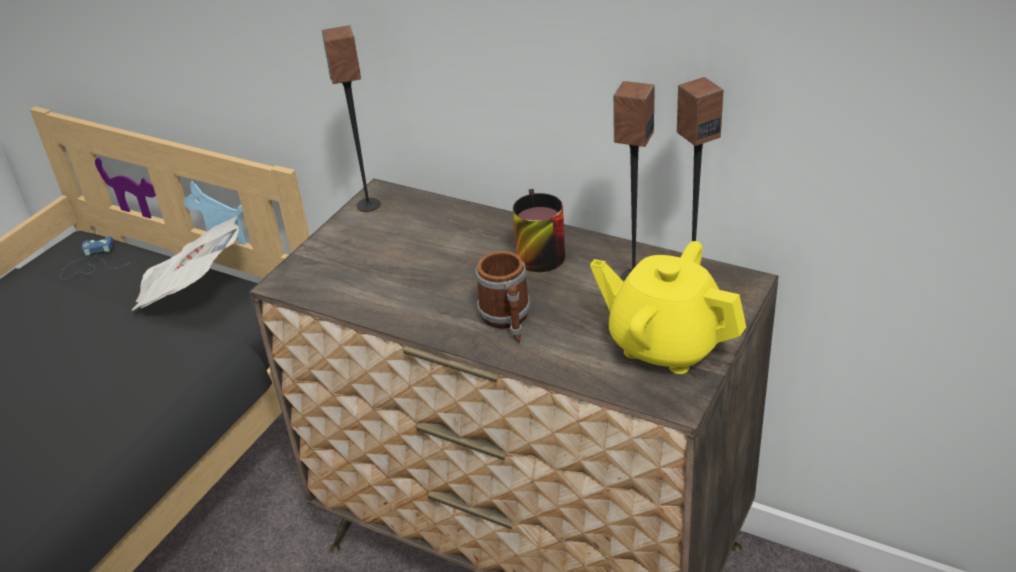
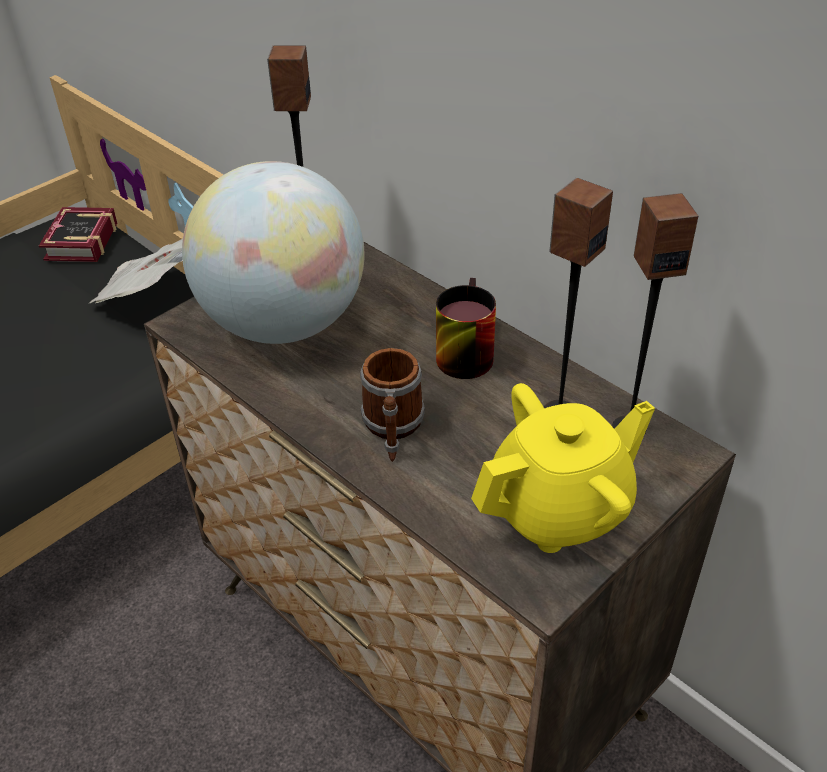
camera: 15 degrees right, 5 degrees up
blue game controller [60,236,129,280] -> book [39,207,117,262]
yellow teapot [590,241,746,374] -> yellow teapot turned 105 degrees clockwise [471,383,655,553]
none -> globe [182,161,364,344]

